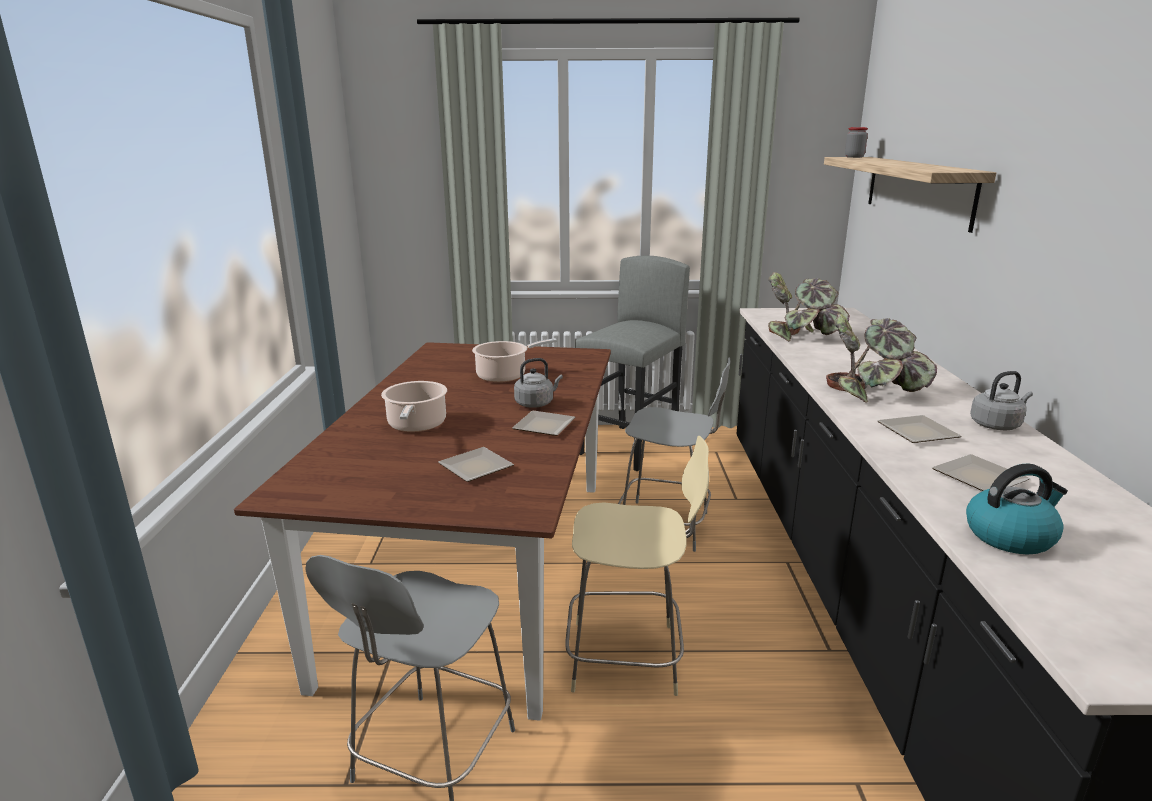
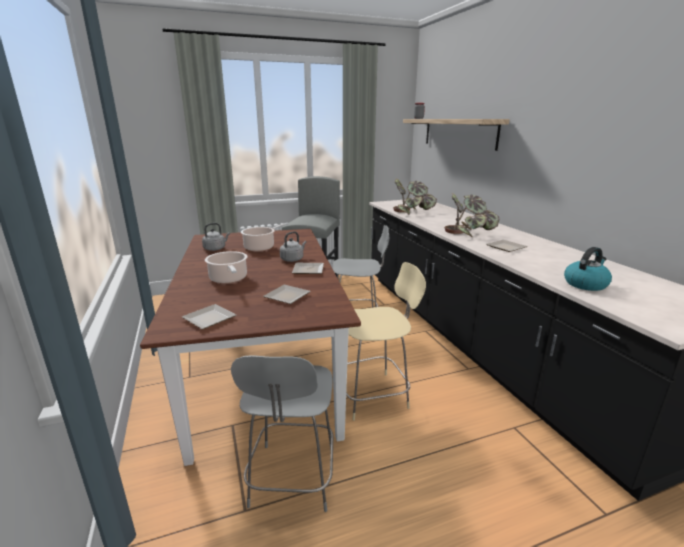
camera: 20 degrees left, 0 degrees up
plate [932,454,1030,491] -> plate moved to [182,304,236,330]
grey kettle [970,371,1033,430] -> grey kettle moved to [202,223,230,251]

